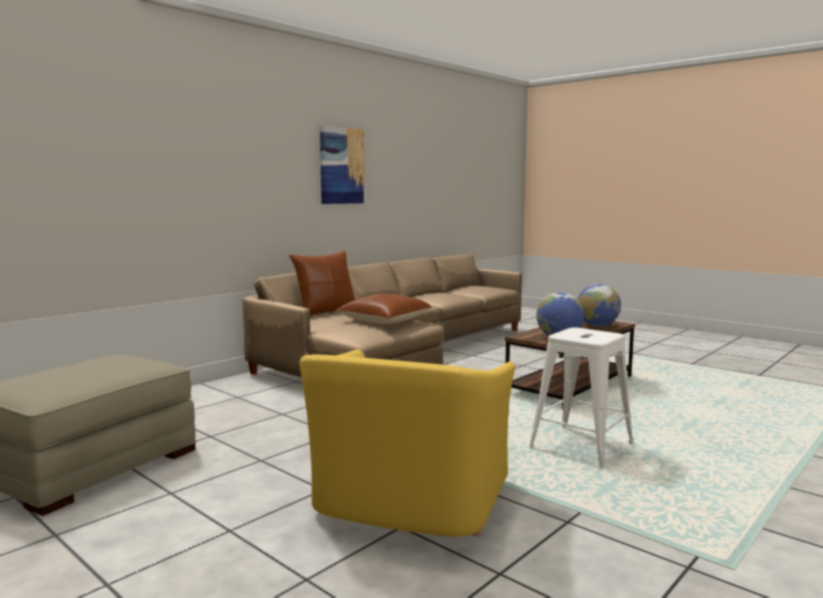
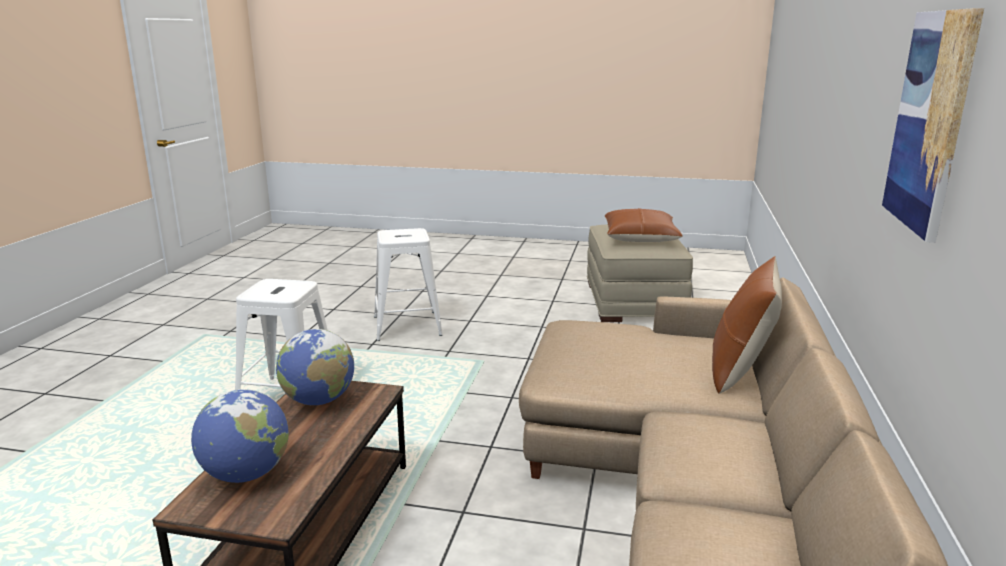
camera: 150 degrees right, 10 degrees up
yellow armchair [299,349,515,537] -> white stool [374,228,443,341]
brown pillow [335,294,432,324] -> brown pillow moved to [605,208,682,242]

